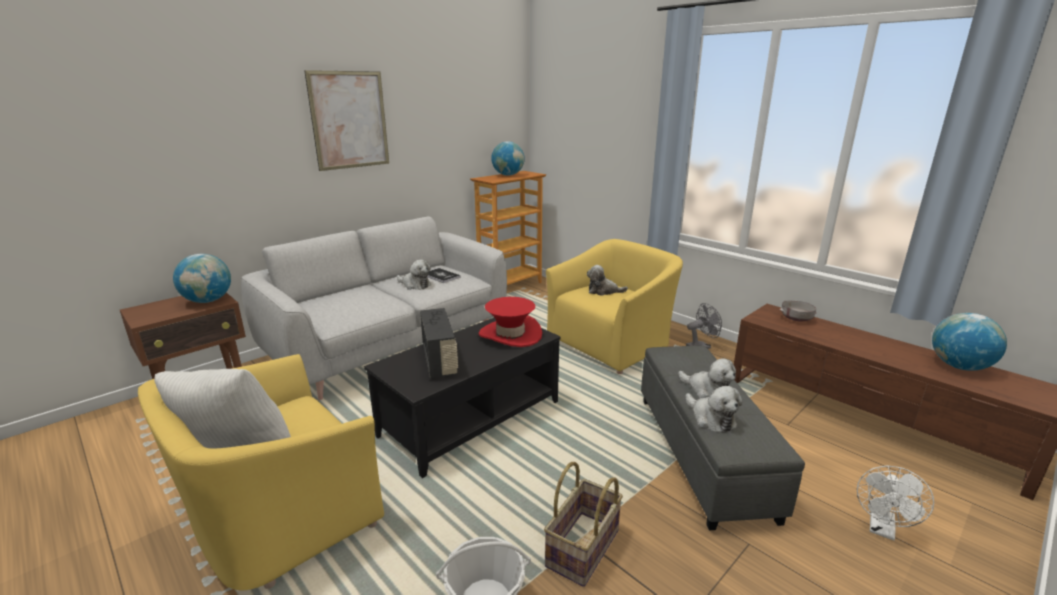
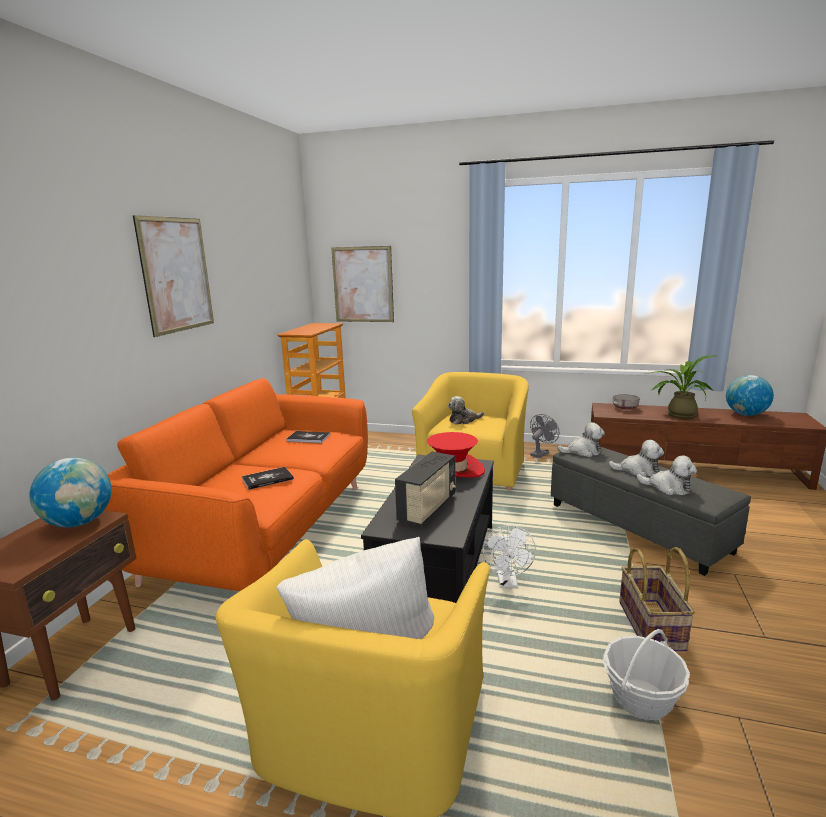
camera: 30 degrees left, 5 degrees down
grey sofa [241,216,507,400] -> orange sofa [105,378,368,591]
plush toy [397,259,431,290] -> plush toy moved to [557,422,605,457]
radio [420,308,458,379] -> radio turned 75 degrees clockwise [395,452,456,526]
globe [491,141,525,176] -> none
white fan [857,466,934,540] -> white fan moved to [483,525,536,588]
none -> book [242,467,294,490]
none -> picture [331,246,394,322]
none -> potted plant [650,355,715,419]

